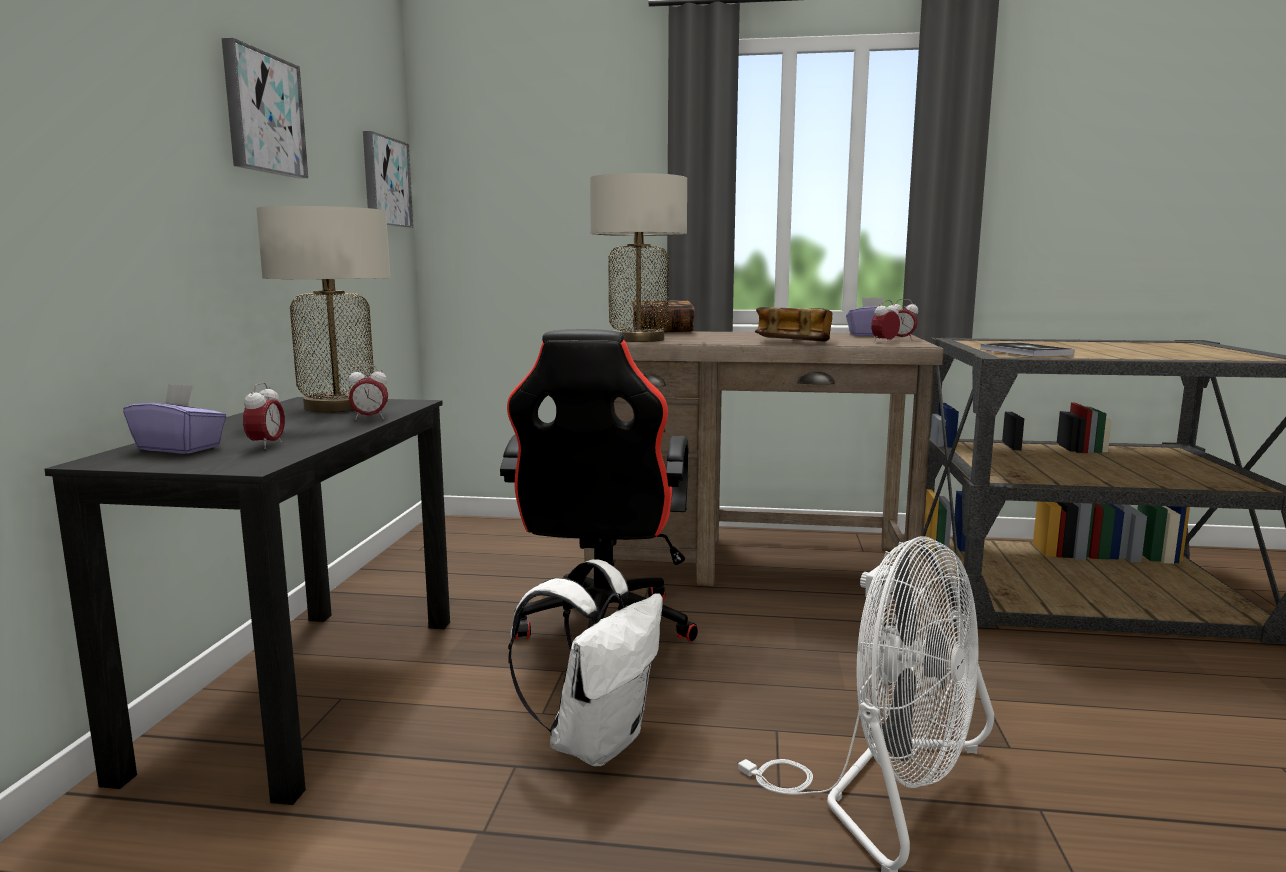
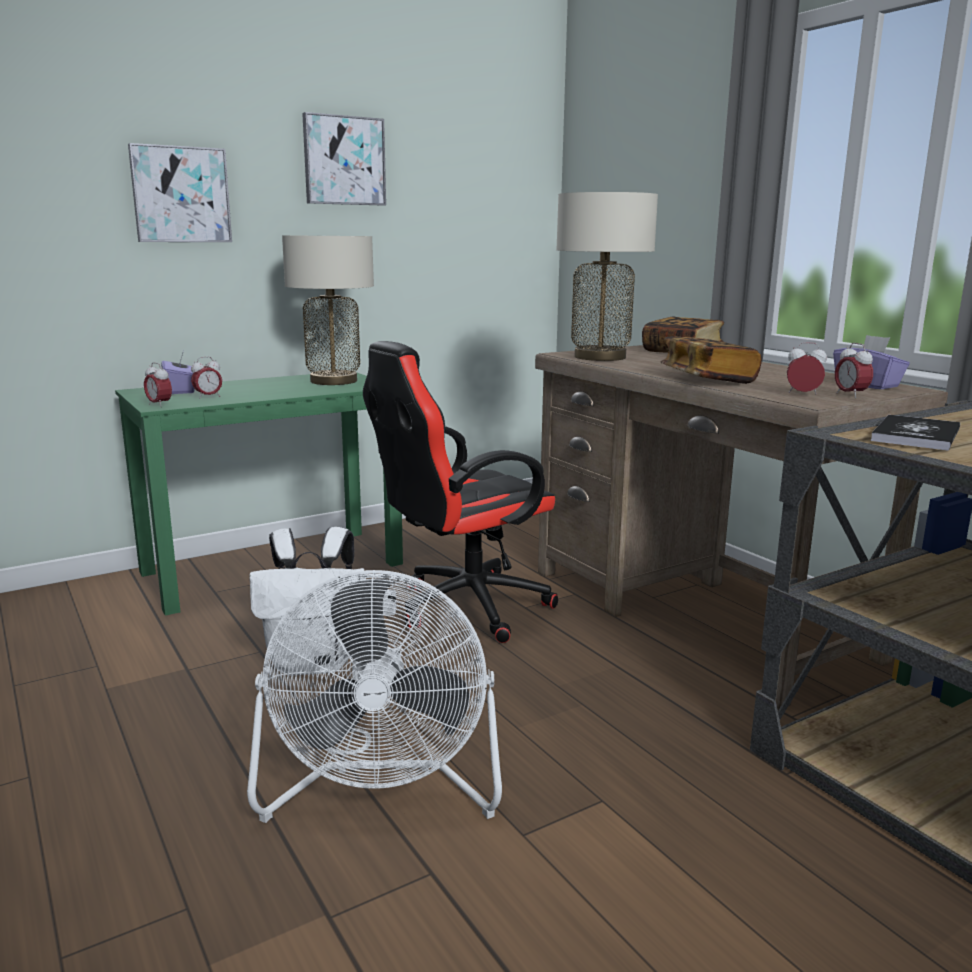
camera: 50 degrees right, 5 degrees up
black desk [44,397,450,805] -> green desk [115,373,403,616]
alarm clock [348,365,388,420] -> alarm clock moved to [144,362,172,407]
picture [363,131,413,228] -> picture moved to [128,143,232,242]

